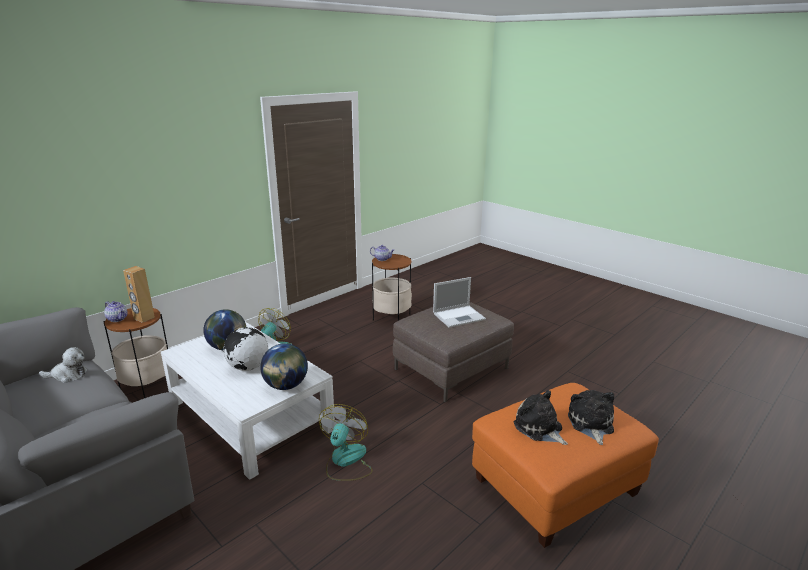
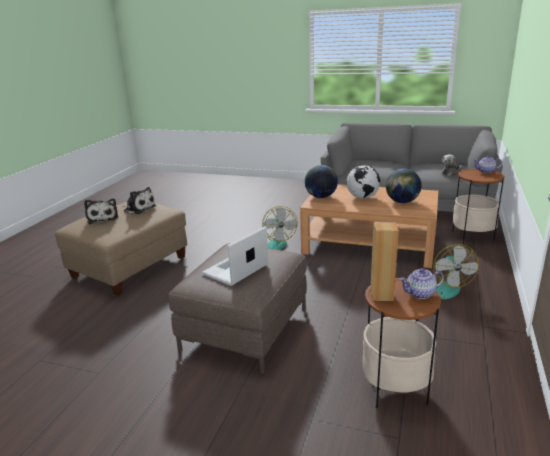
camera: 155 degrees right, 0 degrees up
brown speaker [123,266,155,323] -> brown speaker moved to [370,222,399,301]
white coffee table [161,322,335,480] -> brown coffee table [300,184,438,268]
orange ottoman [472,383,659,548] -> beige ottoman [55,202,187,296]

